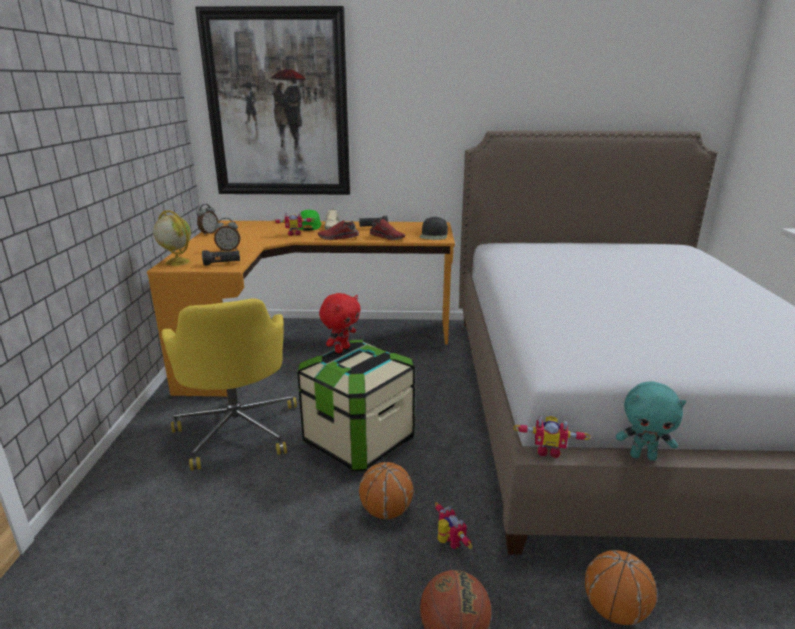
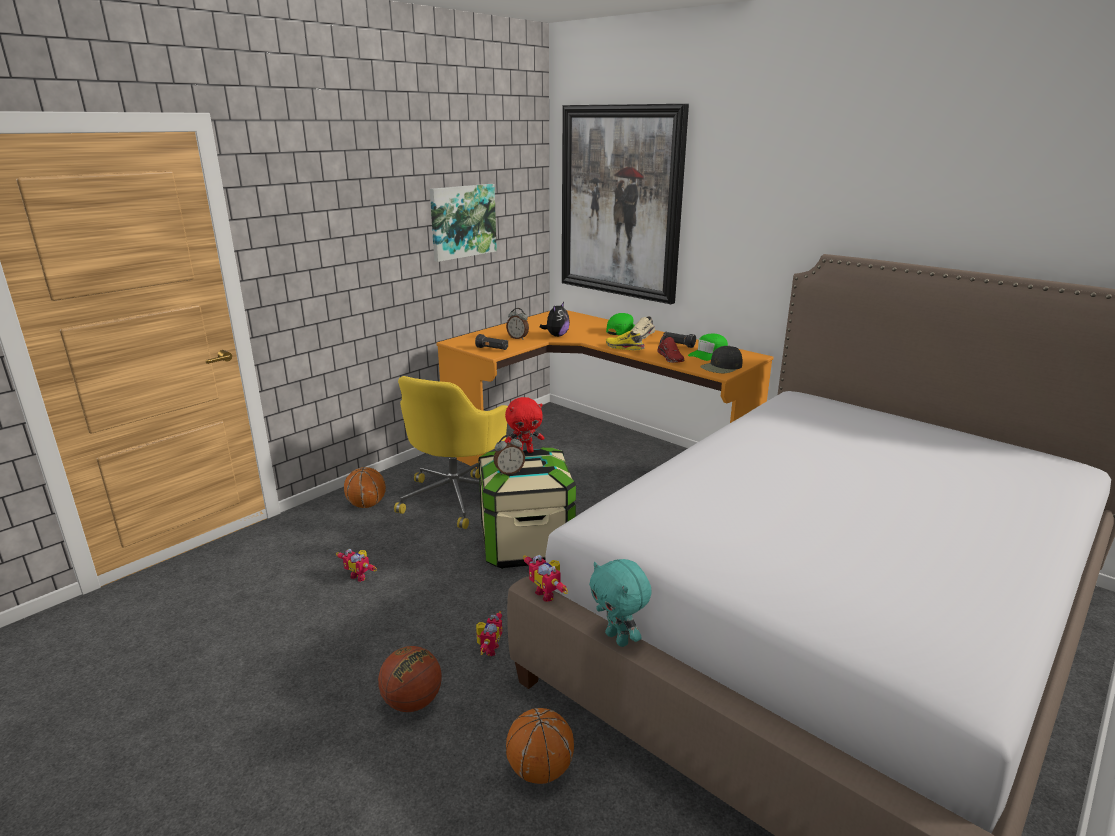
camera: 40 degrees right, 0 degrees up
globe [153,210,191,266] -> none
alarm clock [197,204,218,235] -> alarm clock moved to [494,435,525,475]
toy robot [273,212,314,236] -> toy robot moved to [336,549,377,582]
red shoe [318,220,359,240] -> yellow shoe [606,330,645,350]
basketball [359,462,414,519] -> basketball moved to [344,467,386,508]
none -> picture [430,184,497,262]
none -> plush toy [540,302,570,337]
none -> green cap [688,334,728,361]

